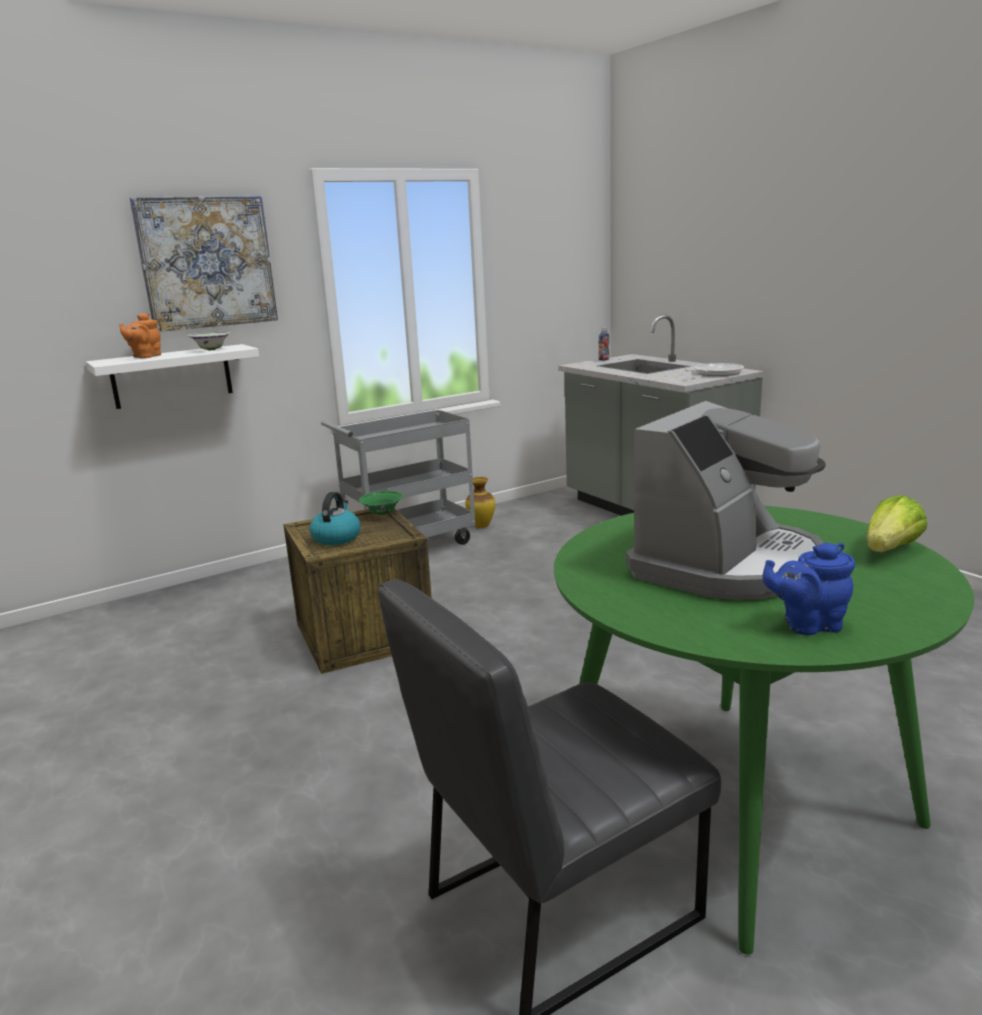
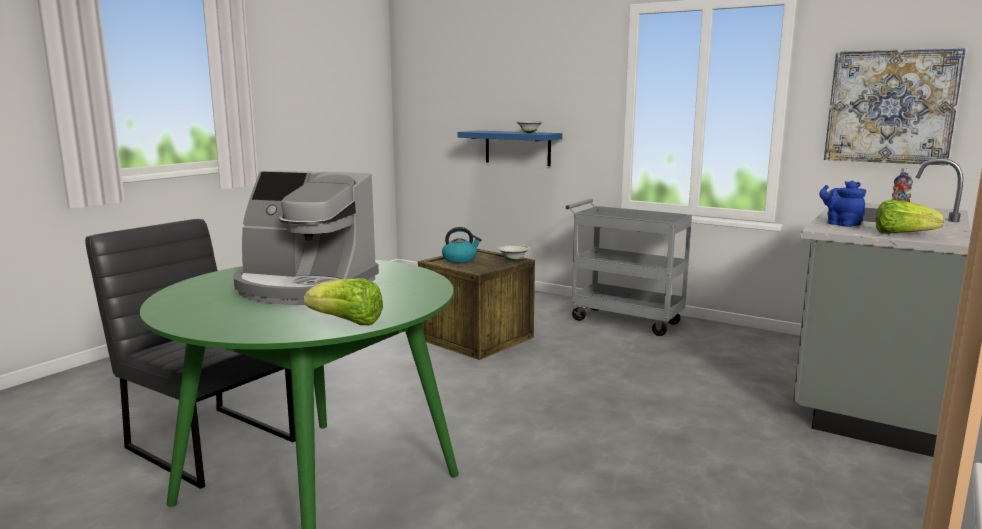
camera: 65 degrees right, 5 degrees down
white shelf [86,344,259,409] -> blue shelf [457,131,562,166]
orange teapot [119,313,161,358] -> none
picture [130,195,278,332] -> picture moved to [824,48,966,165]
green bowl [359,491,403,515] -> white bowl [497,245,530,261]
vase [465,477,496,528] -> none
frying pan [685,363,744,376] -> lettuce [876,199,944,234]
blue teapot [762,543,855,635] -> blue teapot moved to [819,181,866,227]

